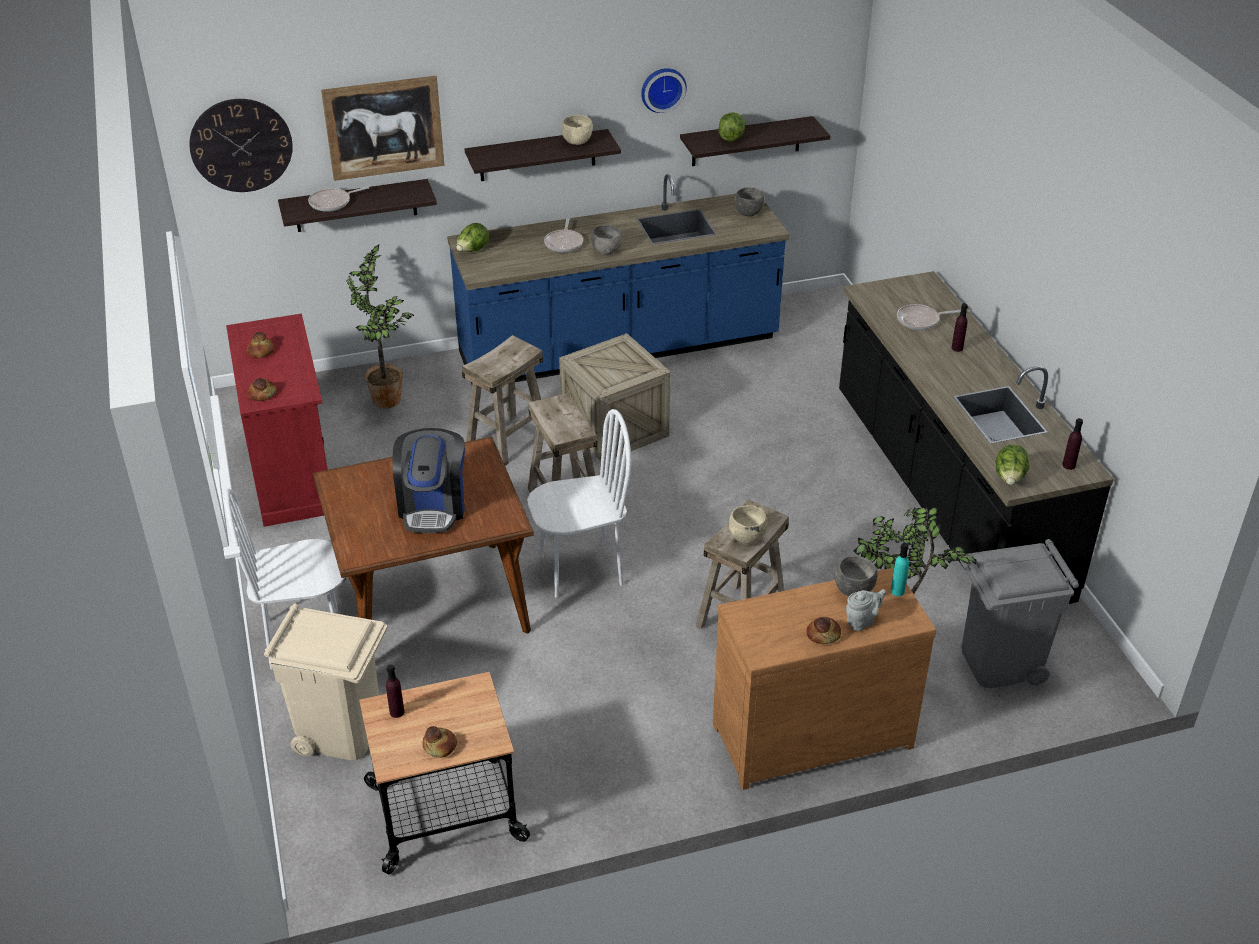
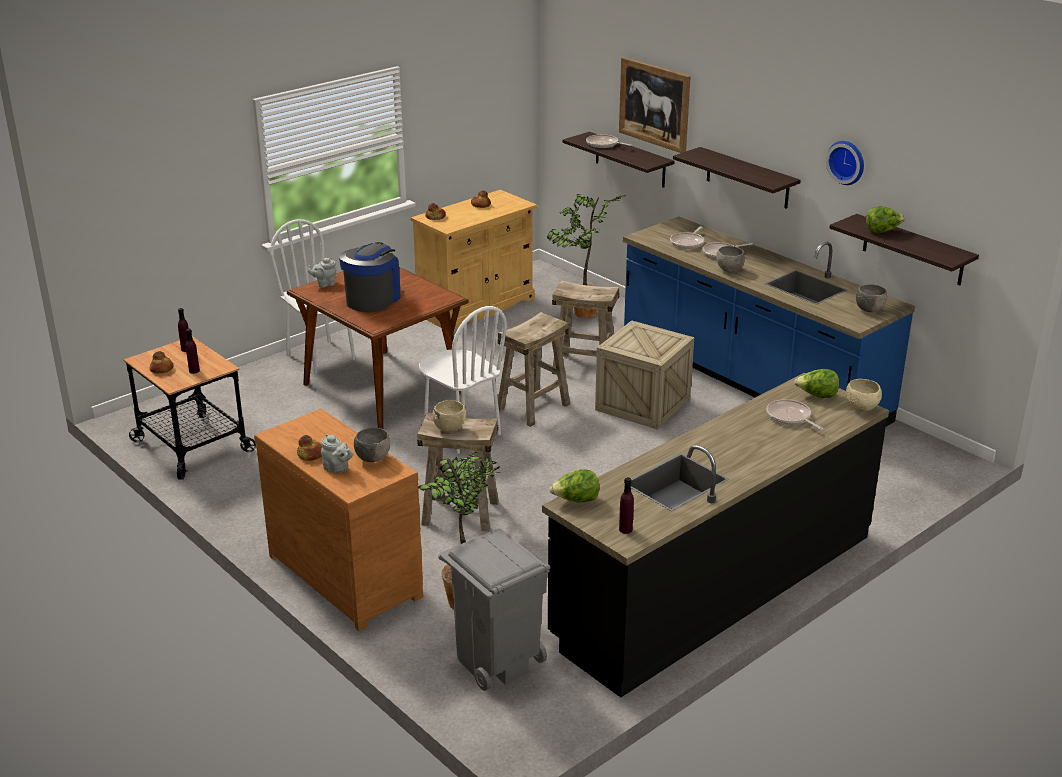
camera: 65 degrees right, 10 degrees down
wall clock [189,99,293,192] -> none
red cabinet [226,314,328,527] -> beige cabinet [411,190,537,330]
beige trash can [264,604,387,760] -> none
coffee machine [393,428,465,533] -> coffee machine turned 135 degrees clockwise [339,242,401,312]
lettuce [456,223,489,252] -> lettuce moved to [794,369,839,398]
beige bowl [561,115,593,145] -> beige bowl moved to [846,379,882,411]
turquoise bottle [891,543,909,596] -> none
purple bottle [952,303,968,352] -> purple bottle moved to [186,329,200,374]
none -> grey teapot [308,258,336,288]
none -> frying pan [670,226,704,249]

